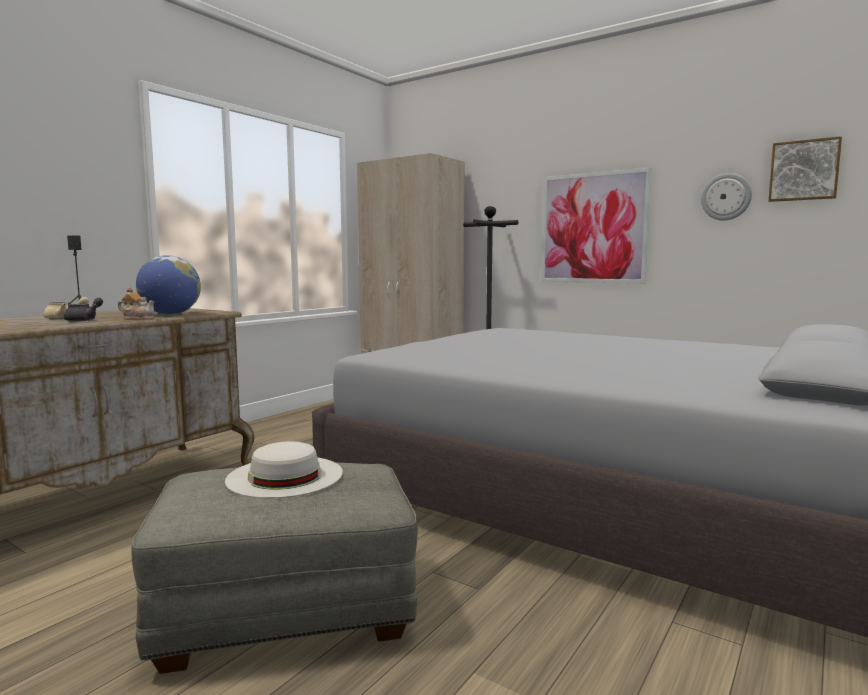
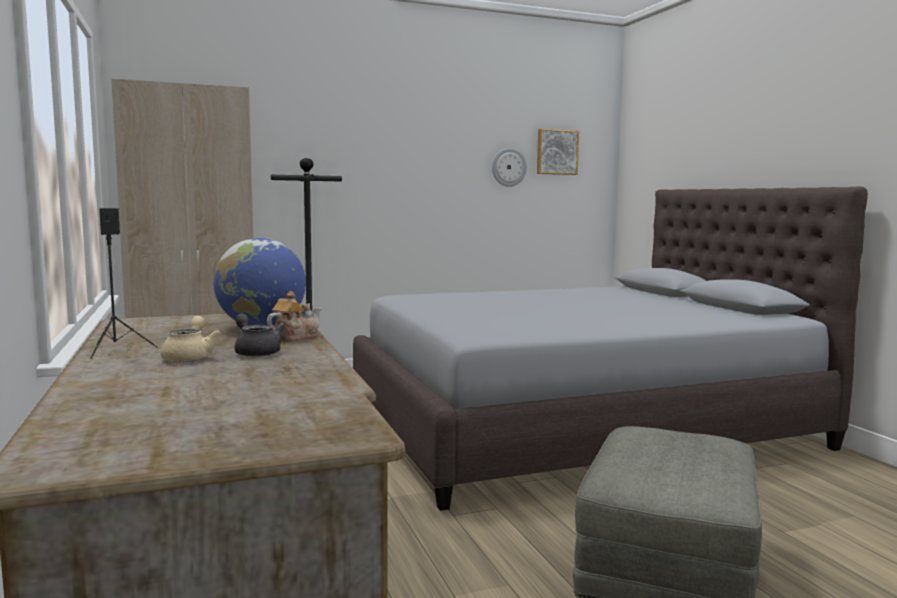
camera: 55 degrees left, 0 degrees up
white hat [225,441,343,498] -> none
picture [541,167,652,284] -> none

